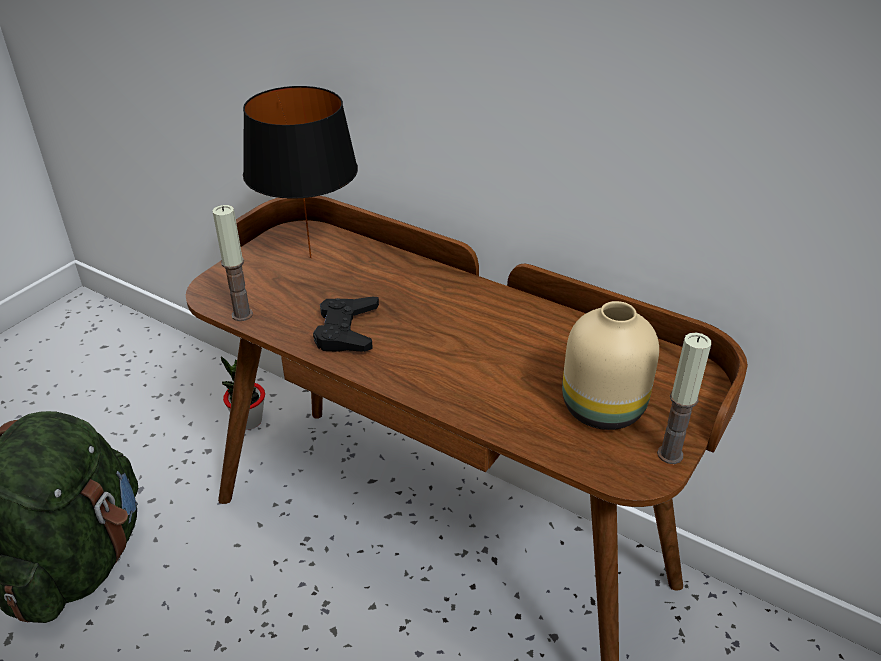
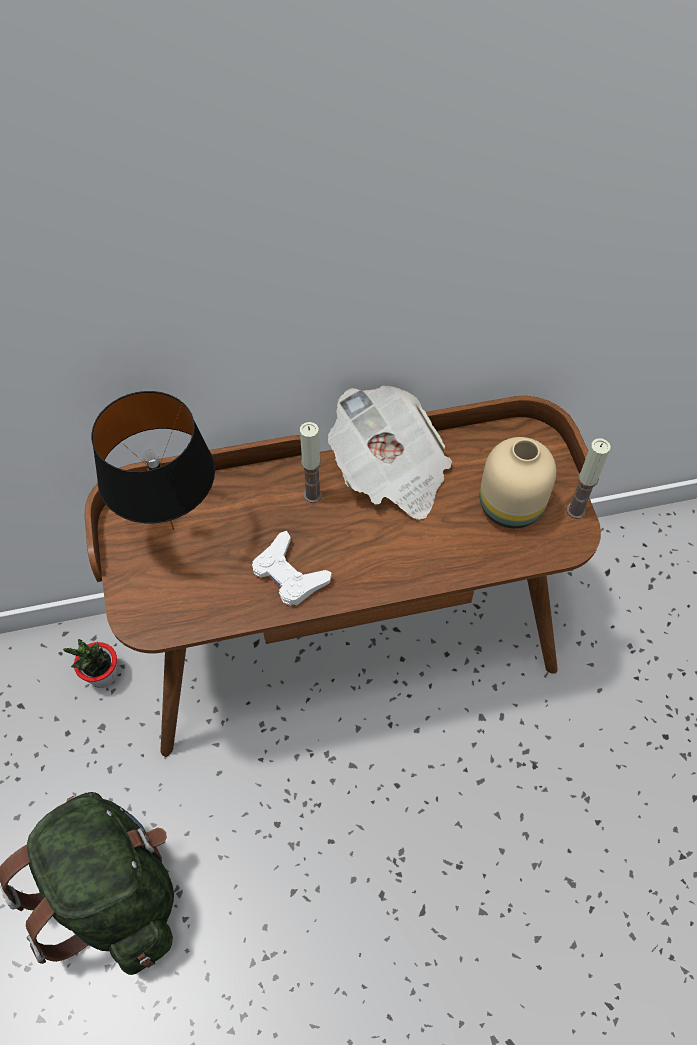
camera: 45 degrees left, 20 degrees up
candle [212,205,253,321] -> candle moved to [300,422,322,503]
black game controller [313,297,379,352] -> white game controller [252,531,332,606]
none -> newspaper [328,386,452,520]

